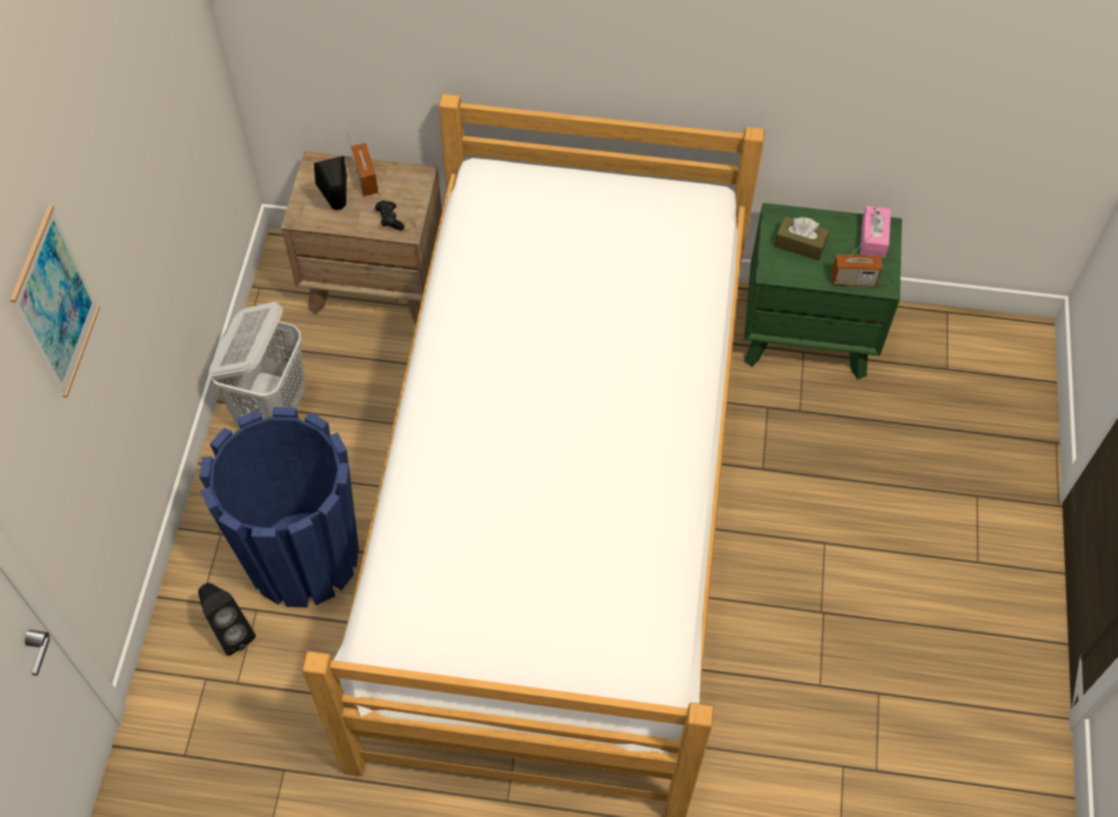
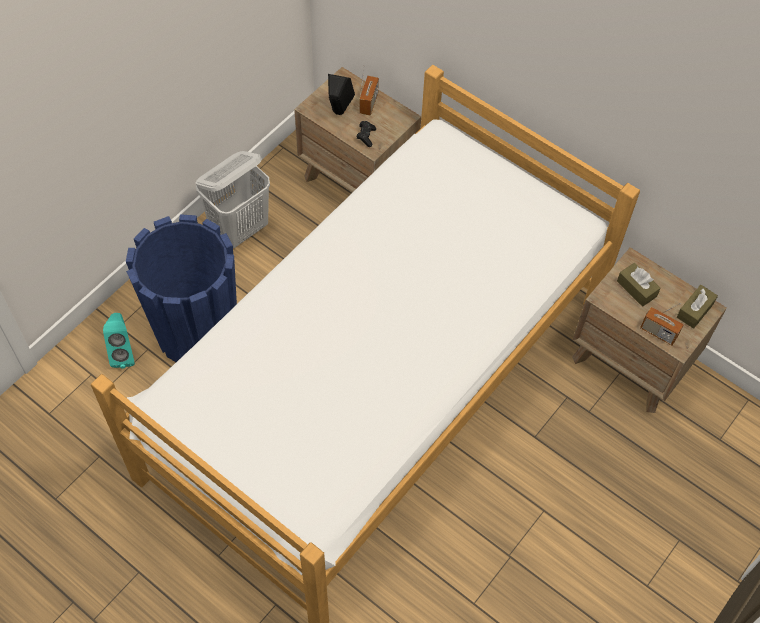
camera: 30 degrees right, 0 degrees up
picture [10,205,100,397] -> none
black speaker [198,583,256,656] -> turquoise speaker [103,313,135,368]
green nightstand [744,203,902,380] -> brown nightstand [572,247,727,413]
pink tissue box [860,206,891,258] -> brown tissue box [677,285,718,329]

